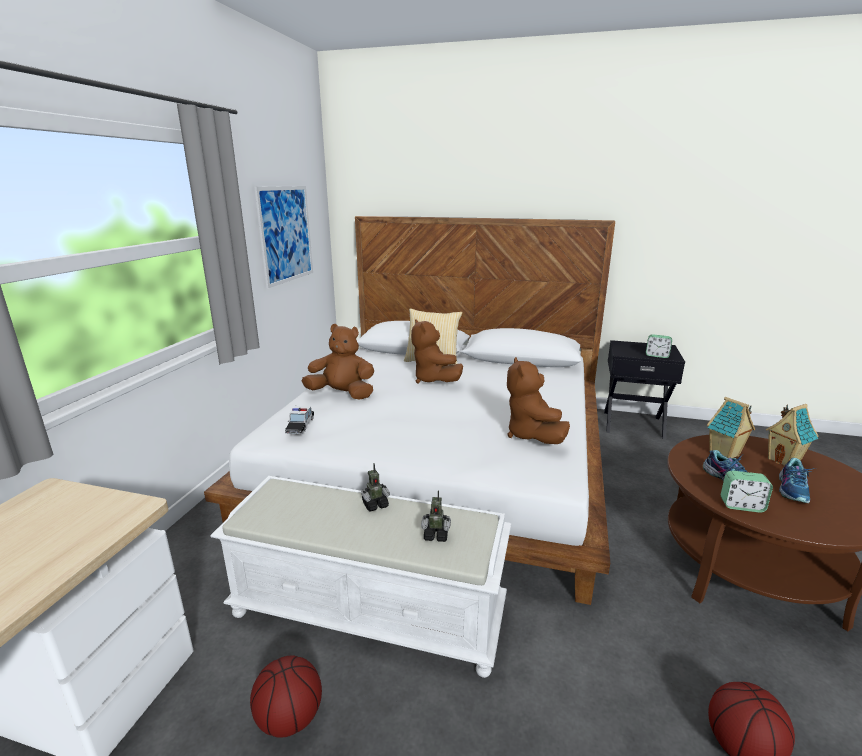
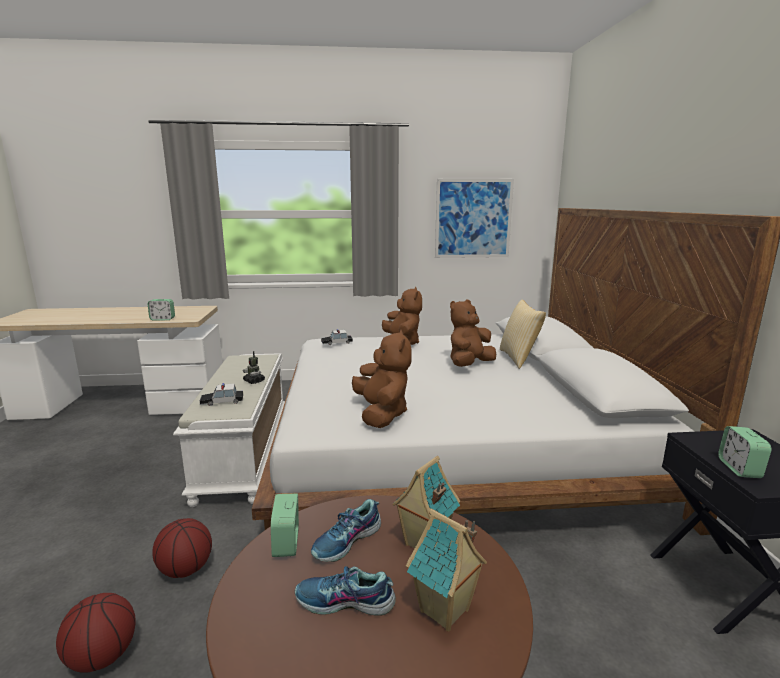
camera: 70 degrees right, 5 degrees down
basketball [250,655,322,738] -> basketball moved to [152,518,212,578]
toy robot [421,490,451,542] -> toy car [200,383,243,406]
brown plush toy [507,357,570,444] -> brown plush toy turned 105 degrees clockwise [352,329,412,428]
none -> alarm clock [147,299,175,321]

